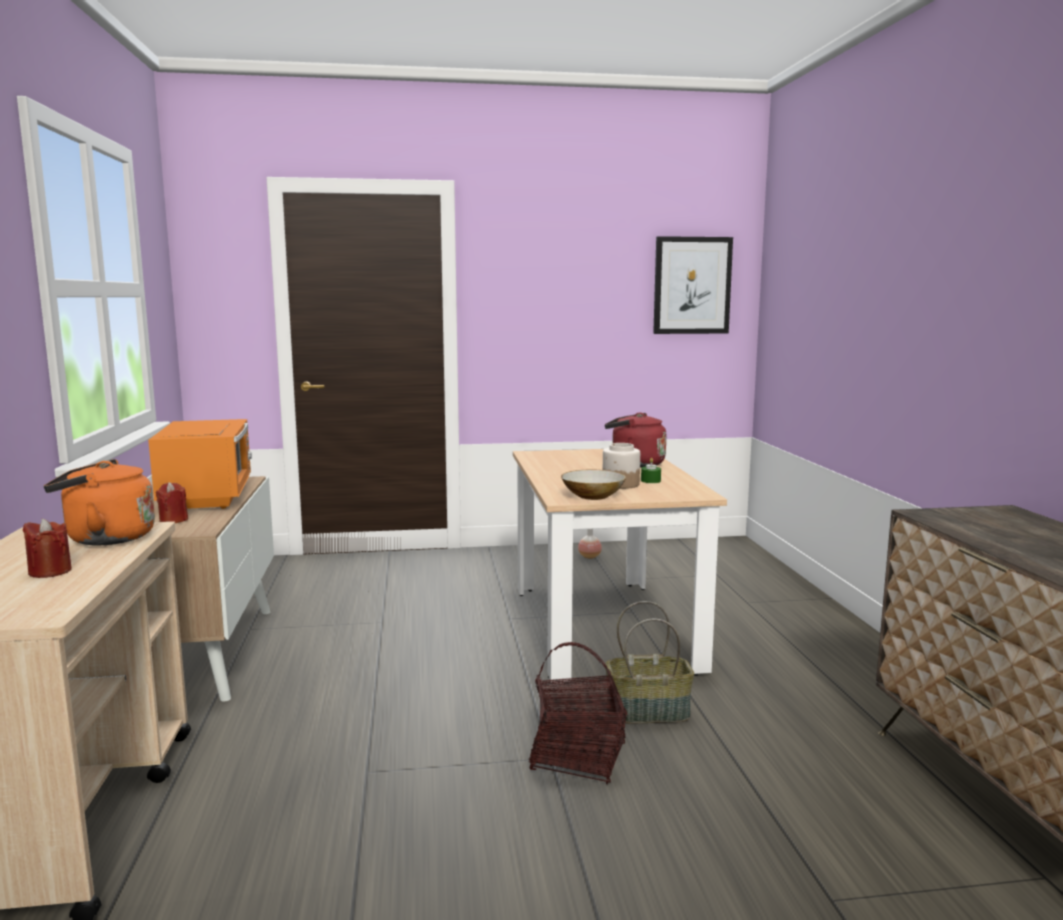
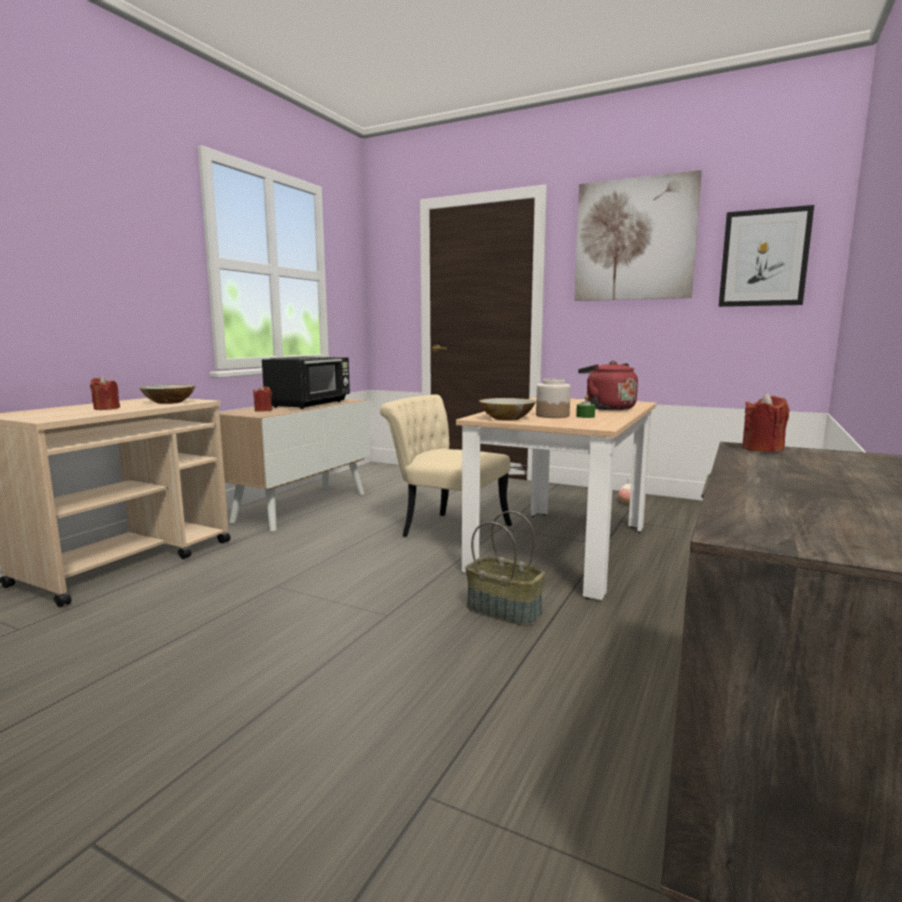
camera: 35 degrees right, 0 degrees up
orange kettle [44,459,155,545] -> bowl [139,384,195,404]
orange microwave [148,419,252,509] -> black microwave [262,357,350,409]
basket [529,642,628,784] -> none
none -> beige chair [380,394,512,537]
none -> picture [574,170,702,301]
none -> red candle [742,393,790,452]

